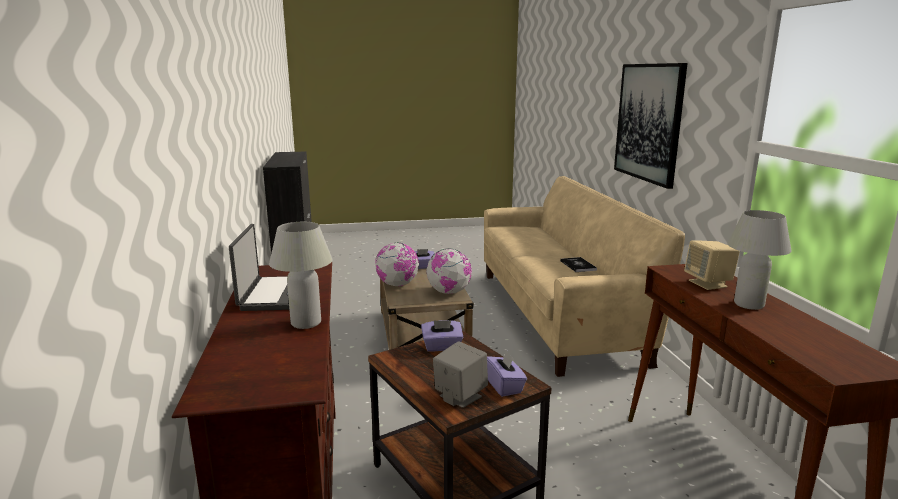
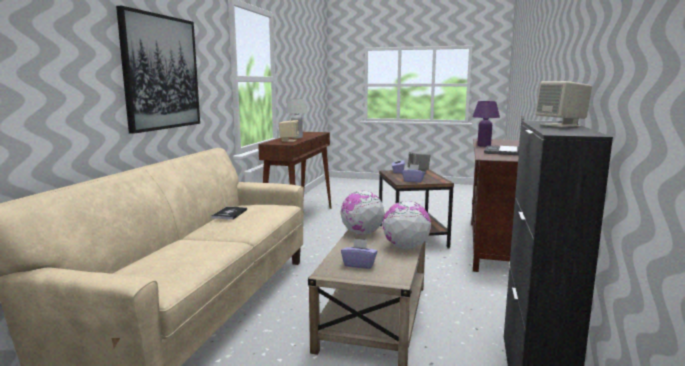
camera: 155 degrees left, 5 degrees down
white table lamp [269,222,333,329] -> purple table lamp [472,101,500,147]
none -> beige speaker [535,81,592,127]

